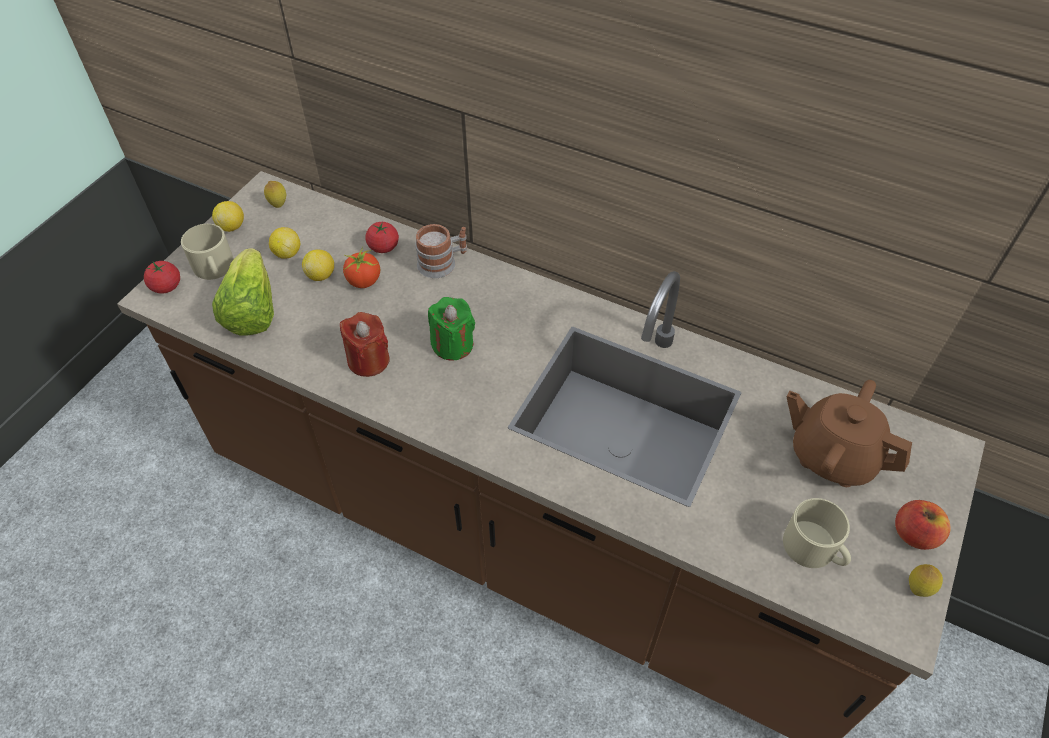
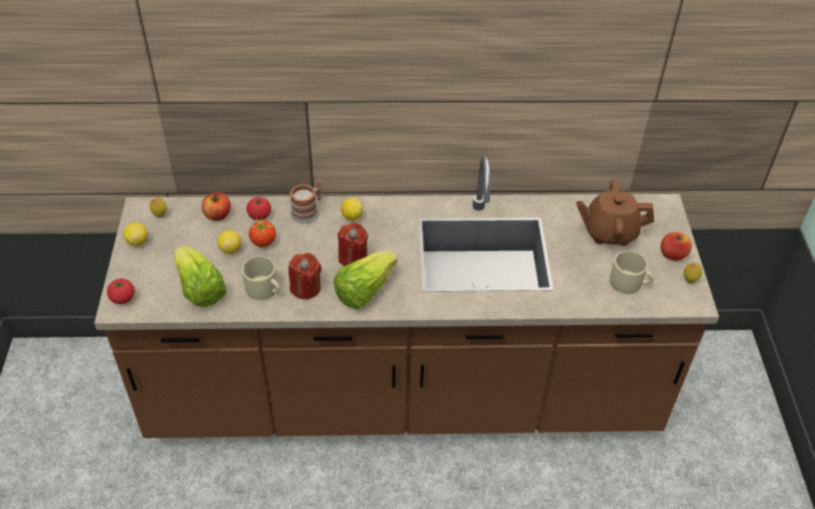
camera: 30 degrees left, 5 degrees down
beige mug [181,224,234,280] -> beige mug moved to [242,256,280,300]
lemon [269,227,300,259] -> lemon moved to [341,198,363,221]
green candle [428,297,475,360] -> red candle [338,223,368,266]
none -> apple [201,192,231,221]
none -> lettuce [333,251,397,309]

